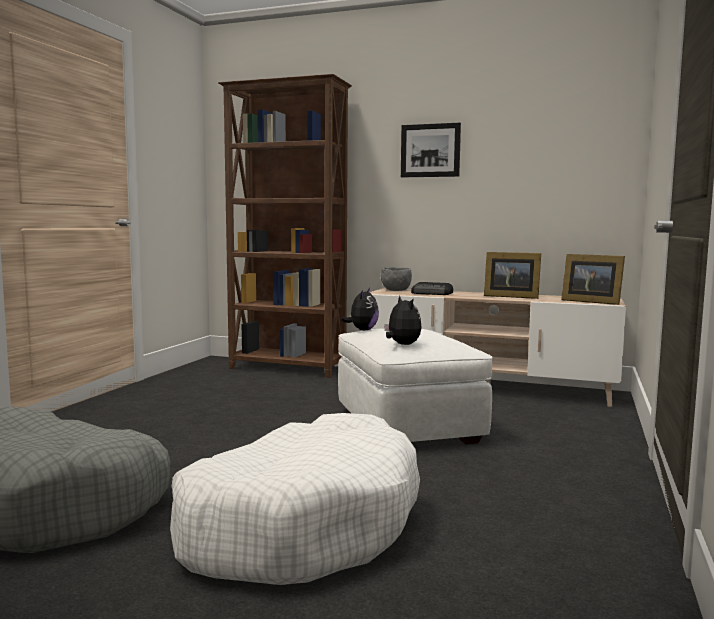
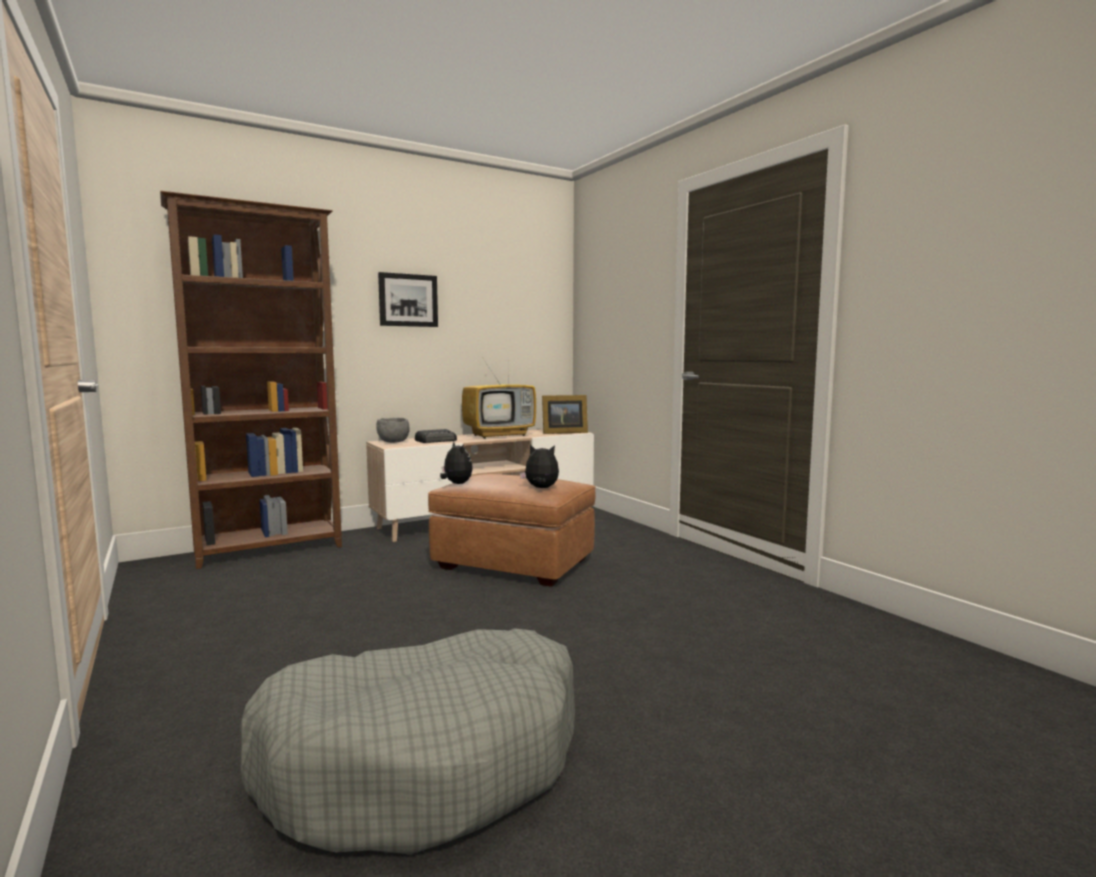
camera: 50 degrees left, 0 degrees up
white dog bed [170,413,420,585] -> none
white ottoman [338,328,493,444] -> brown ottoman [428,474,595,587]
picture frame [484,252,541,299] -> television [462,366,536,439]

